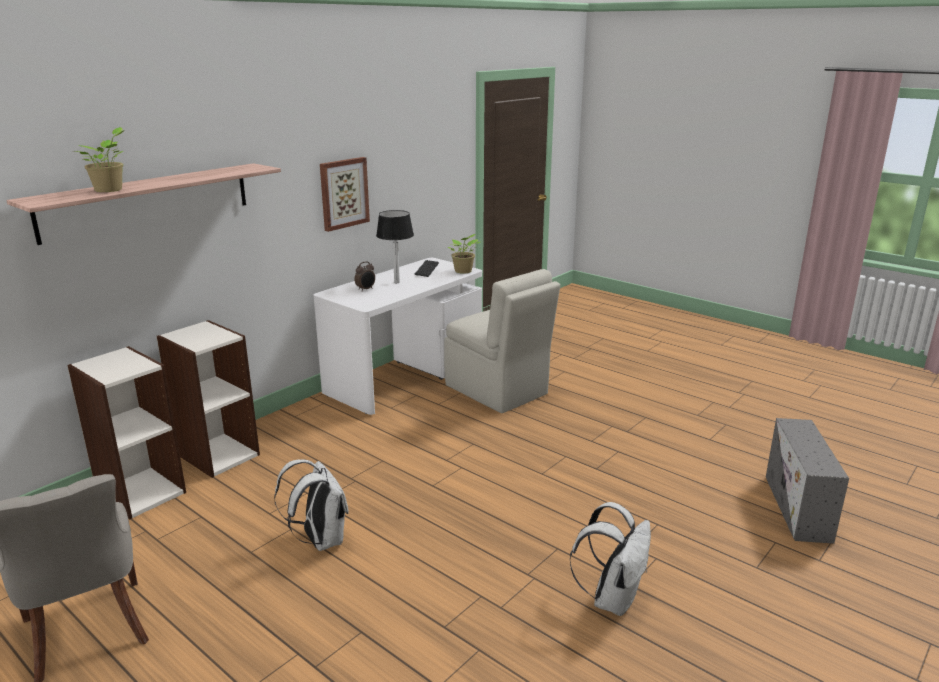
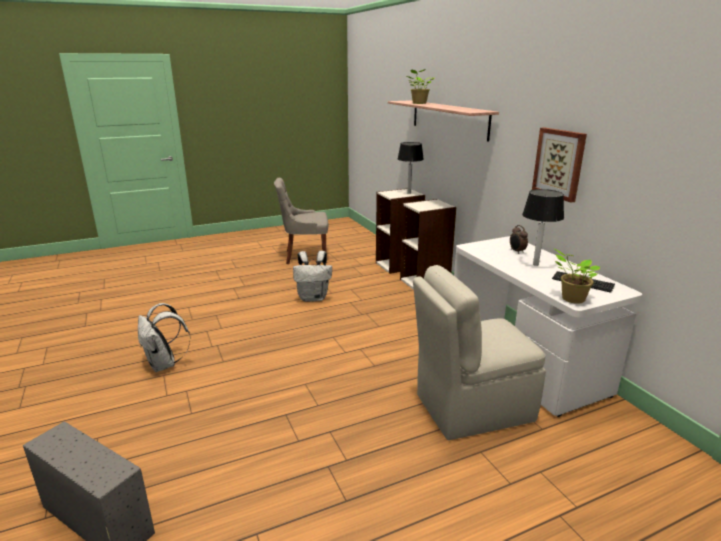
camera: 115 degrees right, 0 degrees up
none -> table lamp [398,142,424,194]

